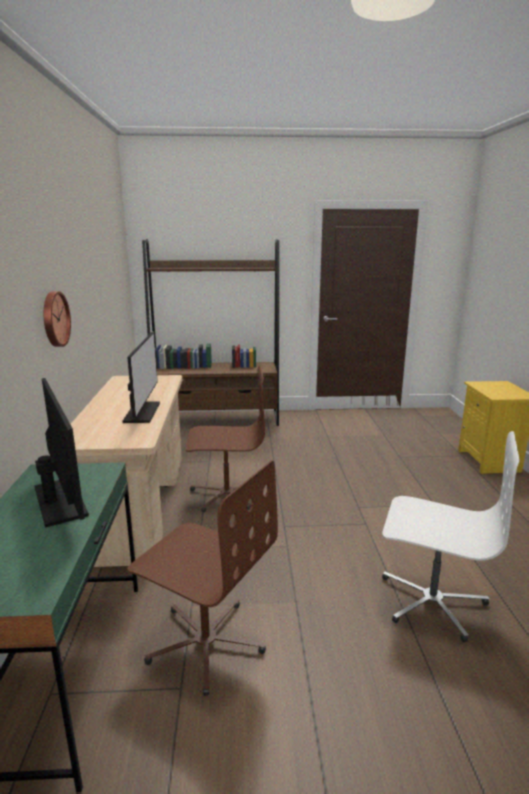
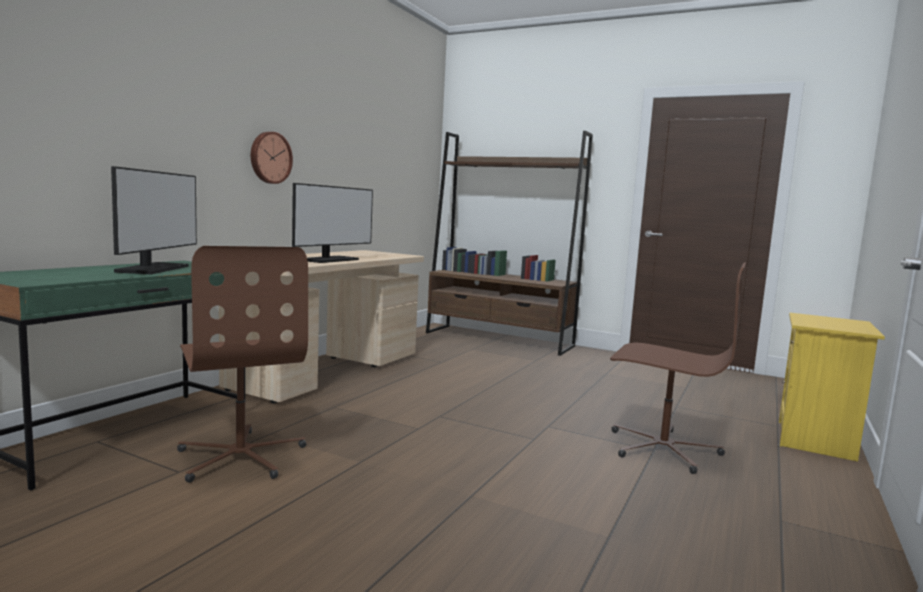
camera: 30 degrees right, 10 degrees down
brown office chair [186,365,265,512] -> brown office chair moved to [610,263,746,474]
white office chair [382,431,520,642] -> none

